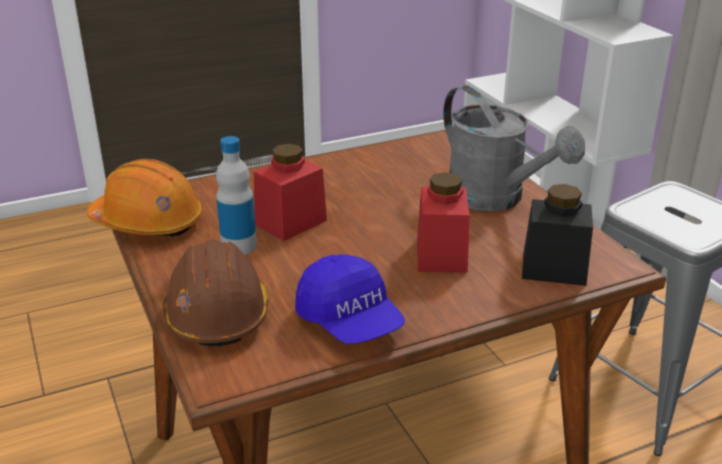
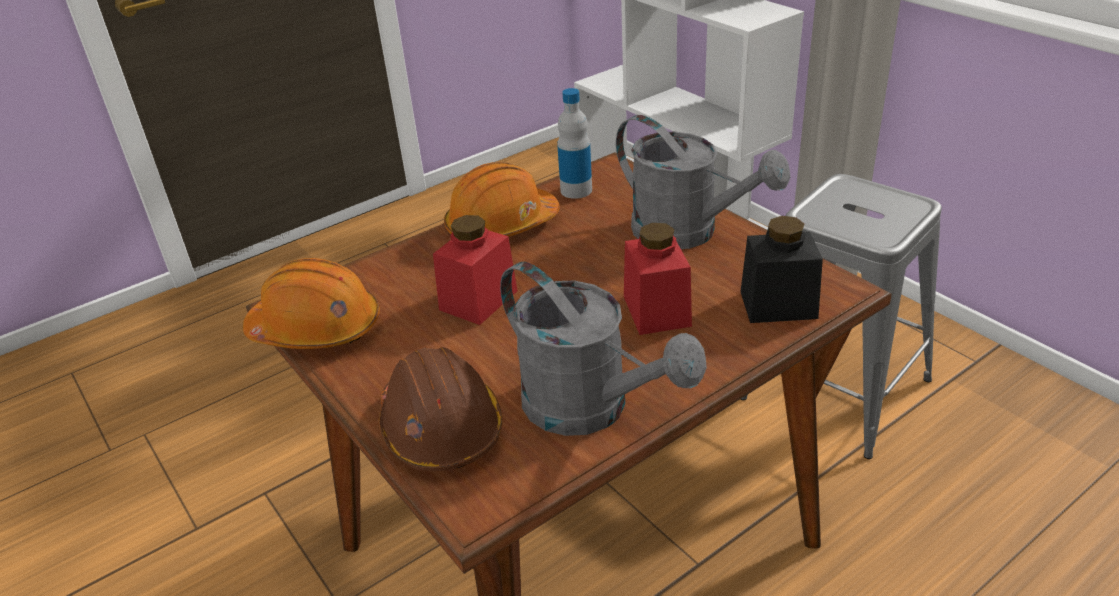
camera: 10 degrees left, 5 degrees up
bottle [216,136,257,255] -> bottle moved to [557,88,592,199]
blue cap [295,254,405,344] -> grey watering can [500,262,707,436]
none -> orange hard hat [444,162,560,237]

